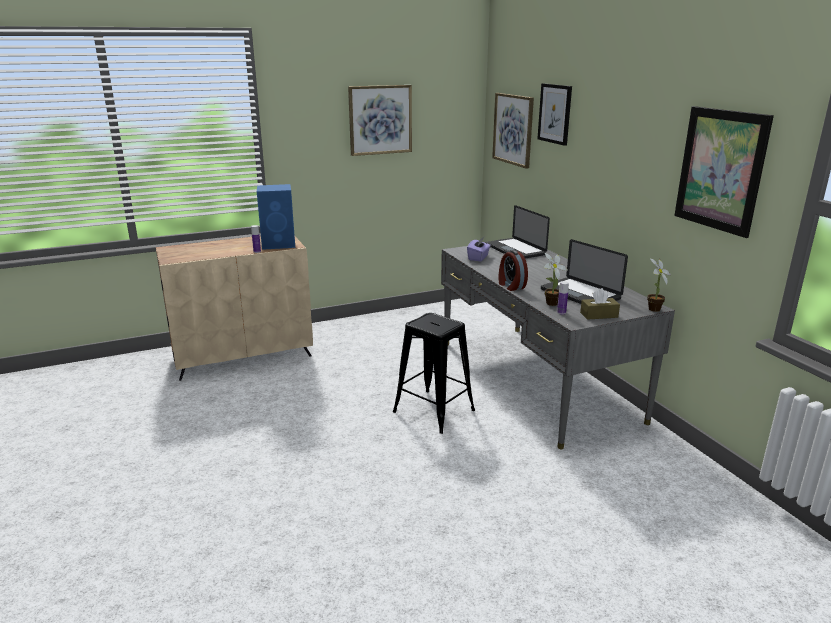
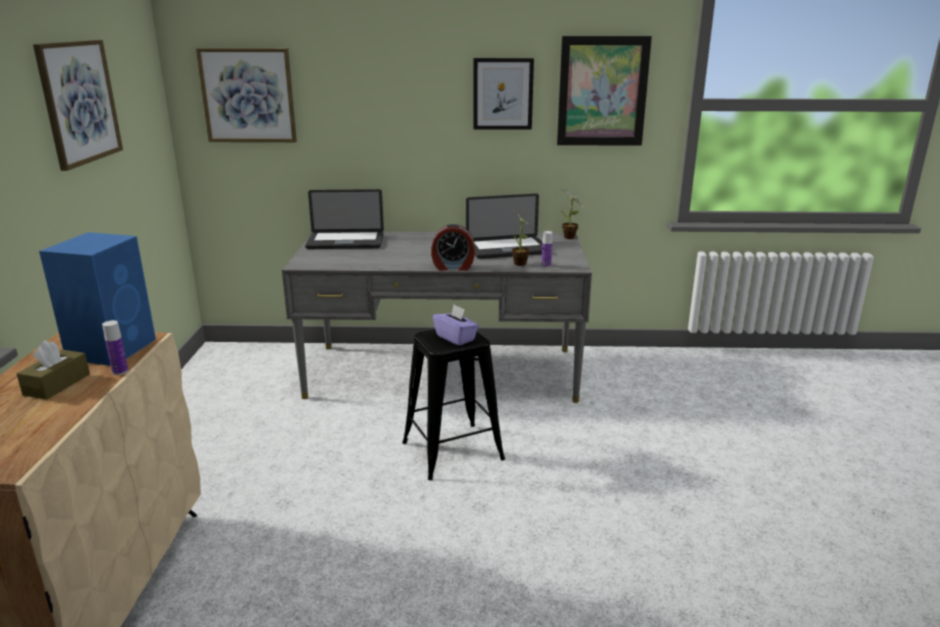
camera: 65 degrees left, 0 degrees up
purple tissue box [467,237,491,261] -> purple tissue box moved to [433,305,479,346]
picture [537,83,572,146] -> picture moved to [473,58,534,130]
brown tissue box [580,288,620,320] -> brown tissue box moved to [17,340,90,400]

